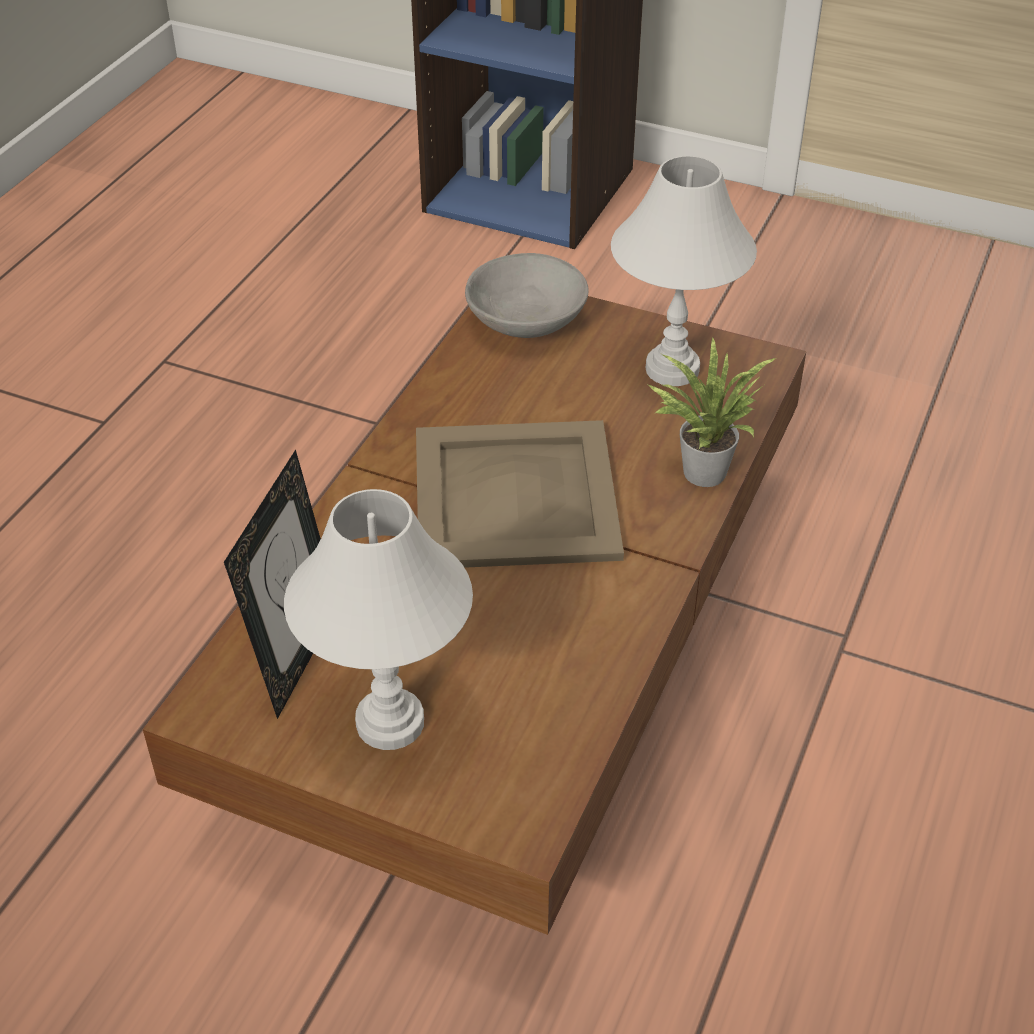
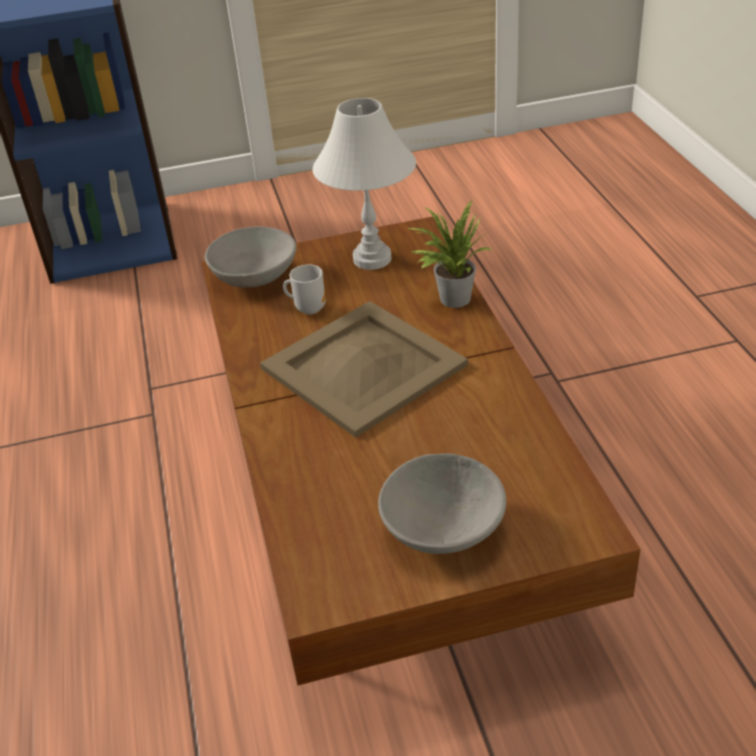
camera: 35 degrees left, 5 degrees down
picture frame [224,450,321,719] -> none
white table lamp [284,489,473,750] -> grey bowl [378,453,506,554]
none -> mug [283,265,325,314]

